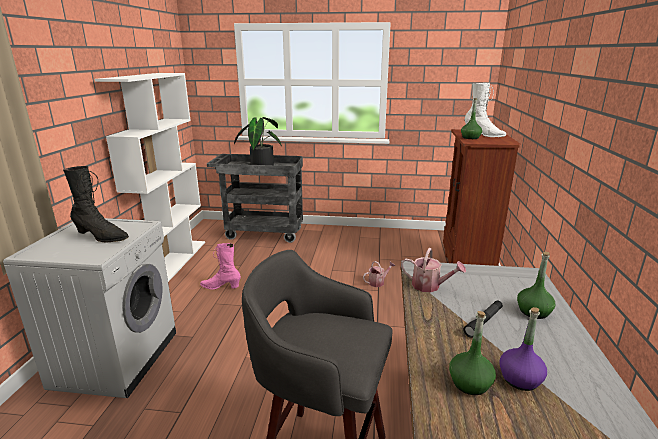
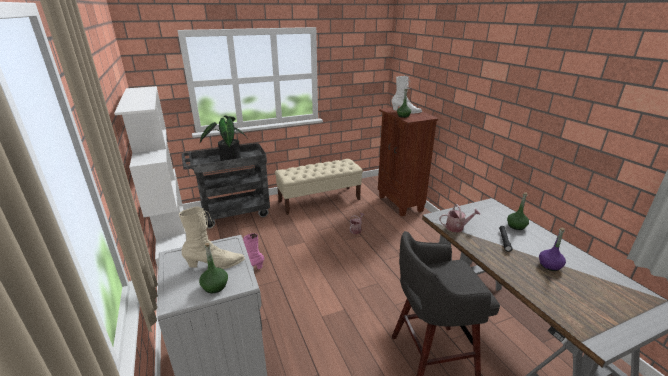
camera: 30 degrees left, 5 degrees up
black boot [63,166,129,243] -> beige boot [179,206,245,269]
green bottle [449,311,496,395] -> green bottle moved to [199,243,228,293]
none -> beige bench [275,159,363,215]

